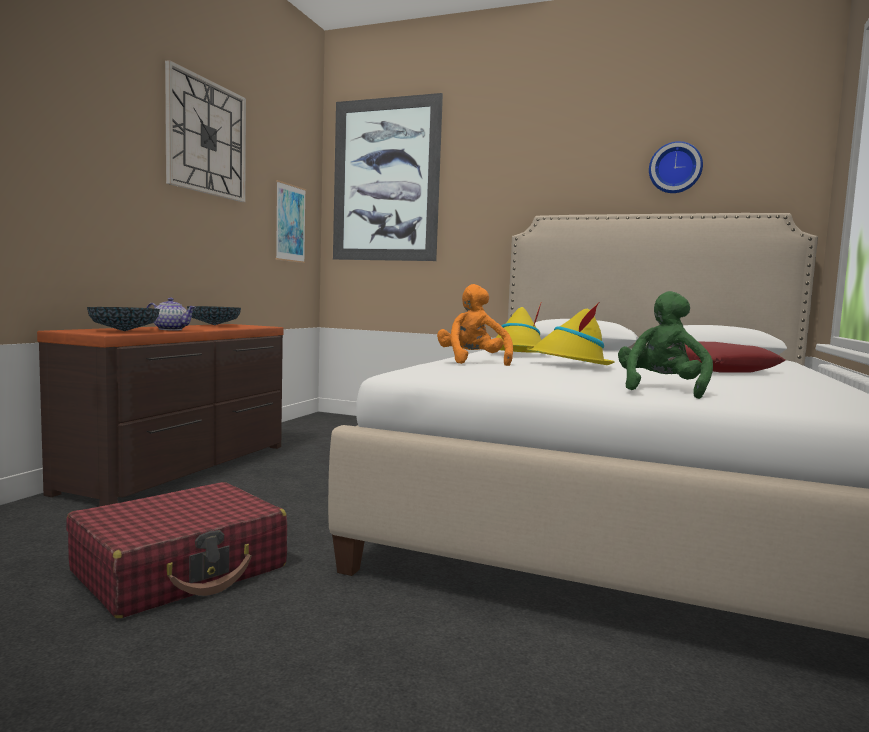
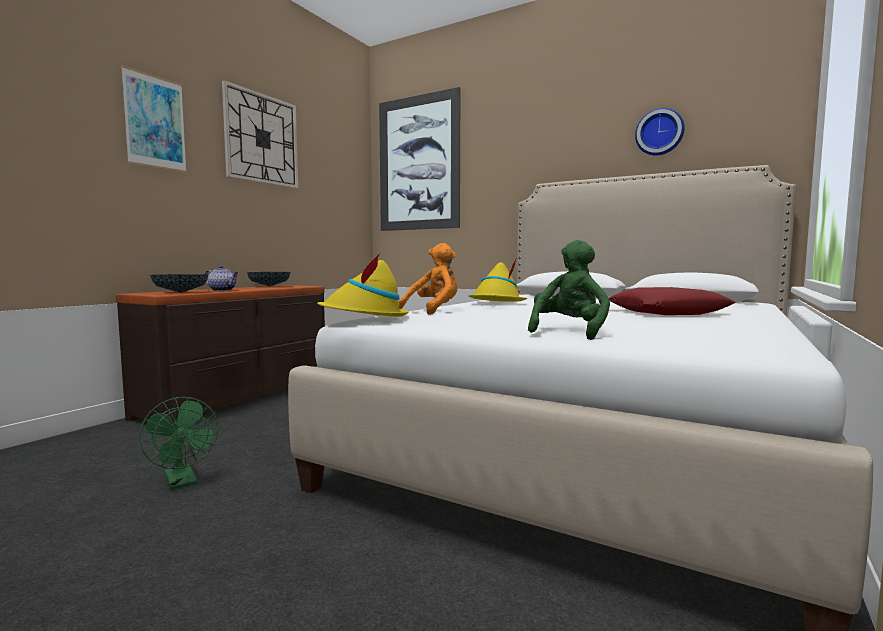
camera: 10 degrees right, 0 degrees up
red suitcase [66,482,287,618] -> green fan [139,397,218,490]
picture [275,180,306,263] -> picture moved to [121,65,187,173]
orange plush toy [437,284,513,366] -> orange plush toy turned 45 degrees clockwise [398,243,457,315]
yellow hat [526,302,615,365] -> yellow hat moved to [317,253,409,317]

